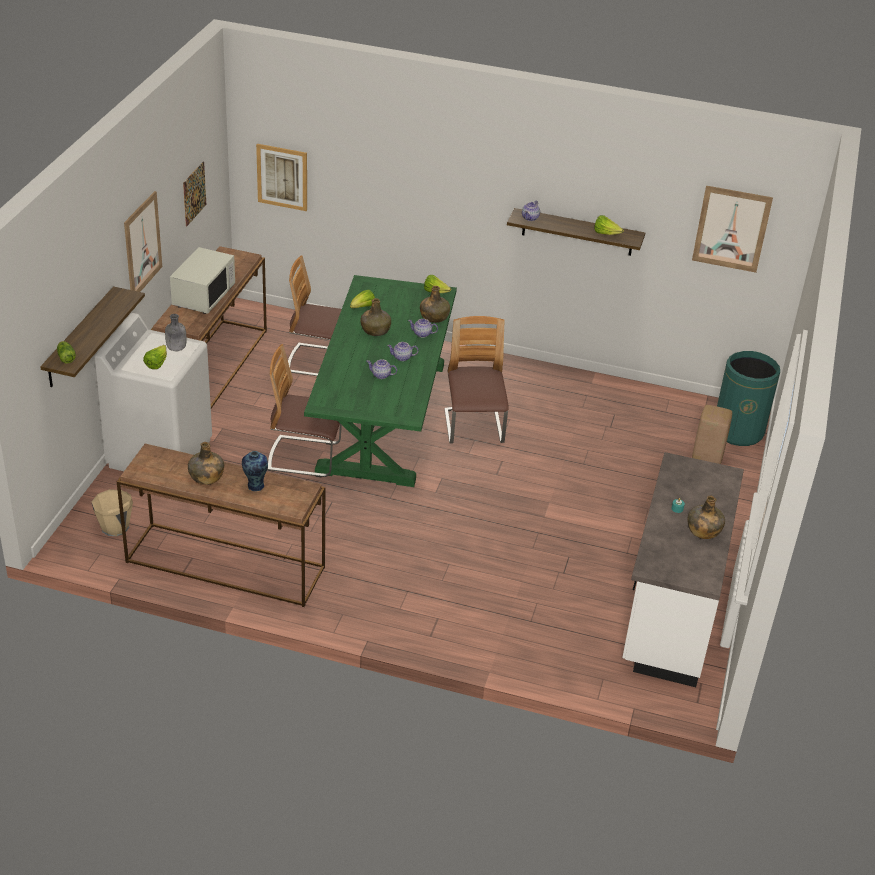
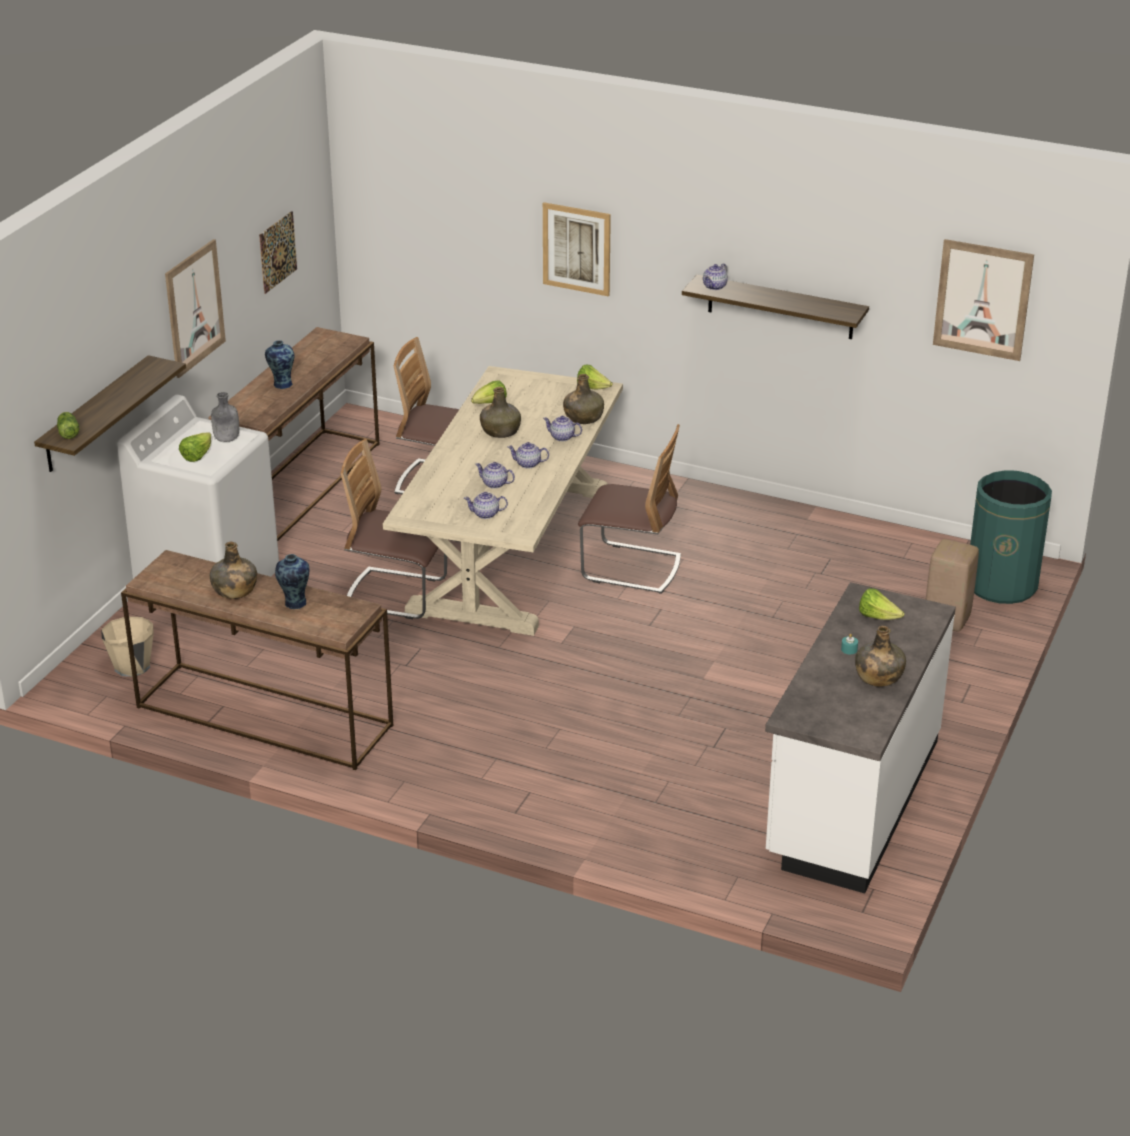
camera: 10 degrees right, 5 degrees down
white microwave [170,247,235,314] -> vase [265,340,294,389]
picture [256,144,307,211] -> picture moved to [543,202,611,296]
green dining table [304,275,457,487] -> beige dining table [383,366,623,636]
chair [444,316,509,443] -> chair turned 105 degrees clockwise [578,424,681,594]
lettuce [594,215,624,235] -> lettuce moved to [859,588,905,620]
none -> teapot [464,492,508,519]

